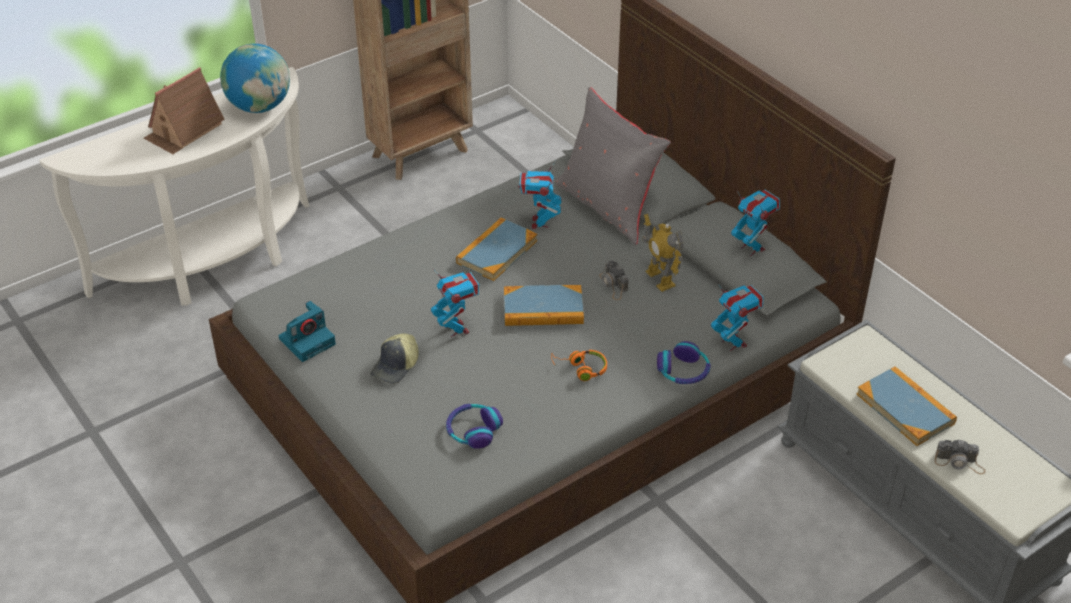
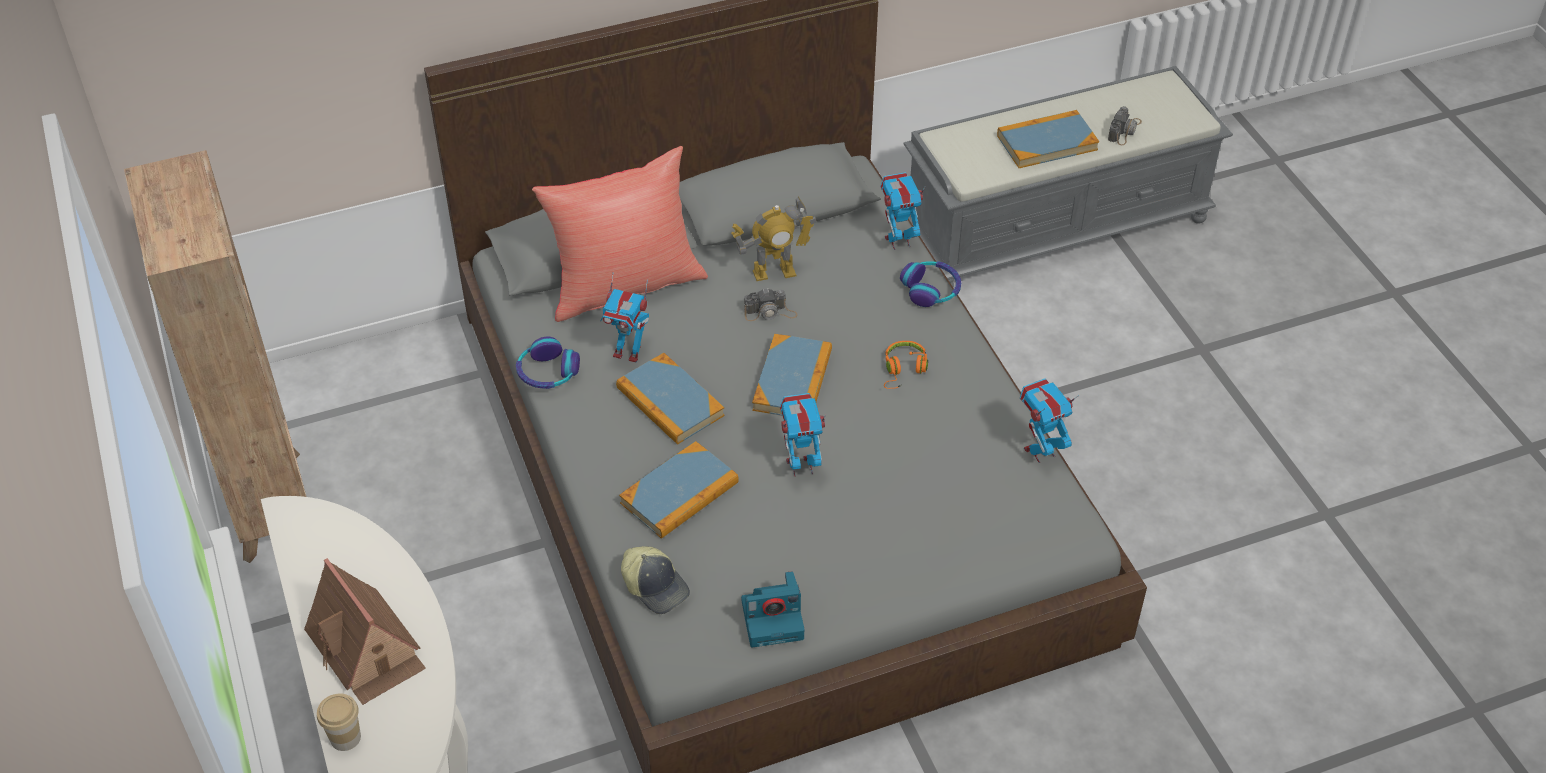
camera: 75 degrees left, 5 degrees up
globe [220,44,290,113] -> none
camera [279,301,336,362] -> camera turned 105 degrees clockwise [741,571,804,647]
cap [370,334,419,384] -> cap moved to [621,546,690,614]
headphones [446,404,503,449] -> headphones moved to [516,337,580,389]
grey pillow [555,87,671,245] -> red pillow [532,146,708,322]
toy robot [731,190,780,256] -> toy robot moved to [1020,378,1079,463]
none -> cup [317,693,361,751]
none -> book [619,441,739,539]

